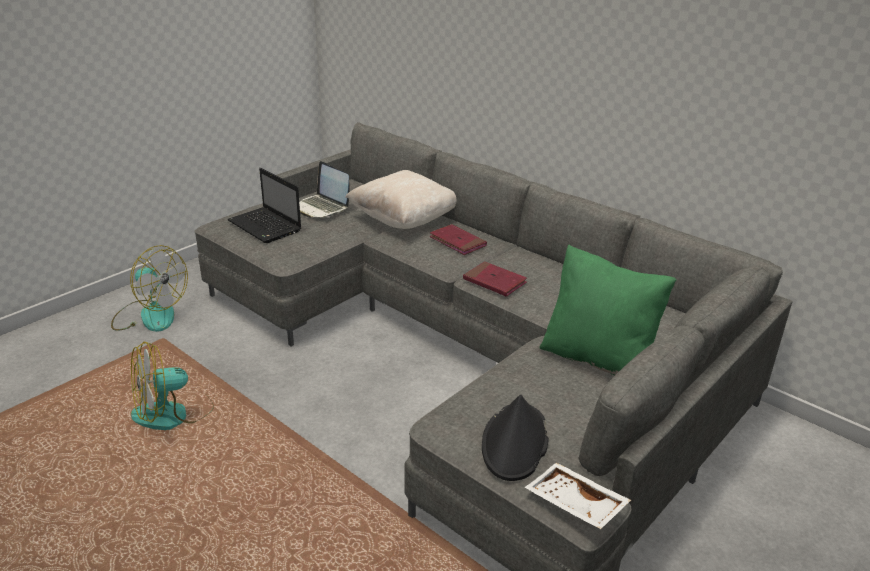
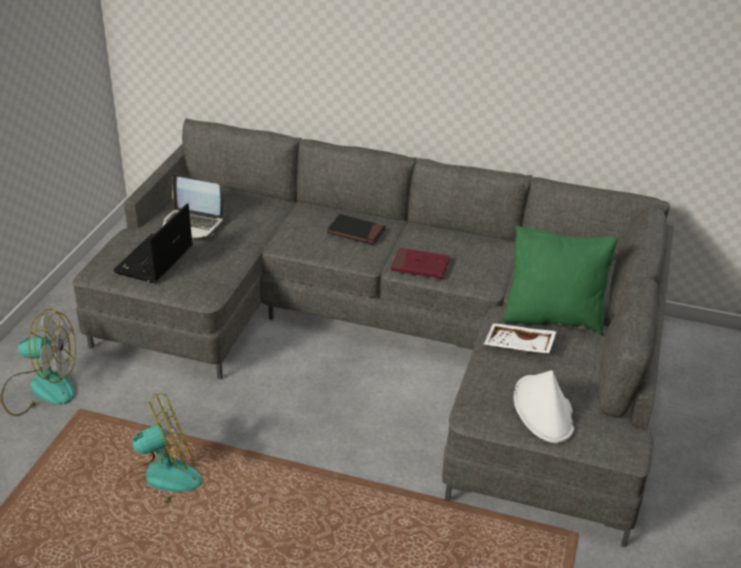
camera: 25 degrees left, 5 degrees up
fan [131,341,214,430] -> fan turned 150 degrees counterclockwise [118,393,202,504]
laptop [227,168,301,243] -> laptop turned 90 degrees clockwise [113,203,193,283]
beige pillow [345,170,456,229] -> none
red book [429,224,487,255] -> black book [327,214,385,245]
black hat [482,395,549,481] -> white hat [514,370,574,443]
white tray [525,463,631,529] -> white tray moved to [484,323,557,354]

